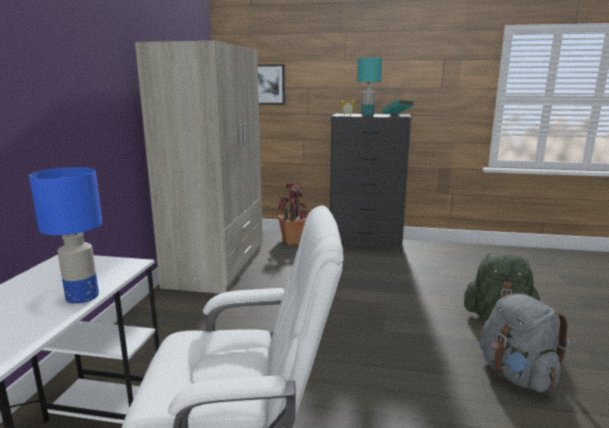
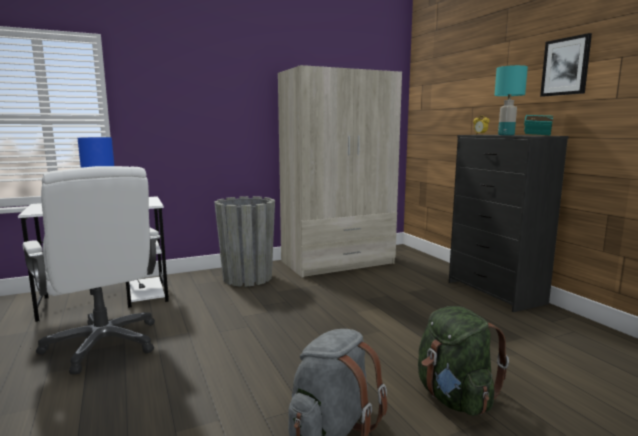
camera: 55 degrees right, 5 degrees down
picture [258,64,285,105] -> picture moved to [540,33,592,97]
potted plant [278,183,307,245] -> none
none -> grey planter [214,196,275,287]

